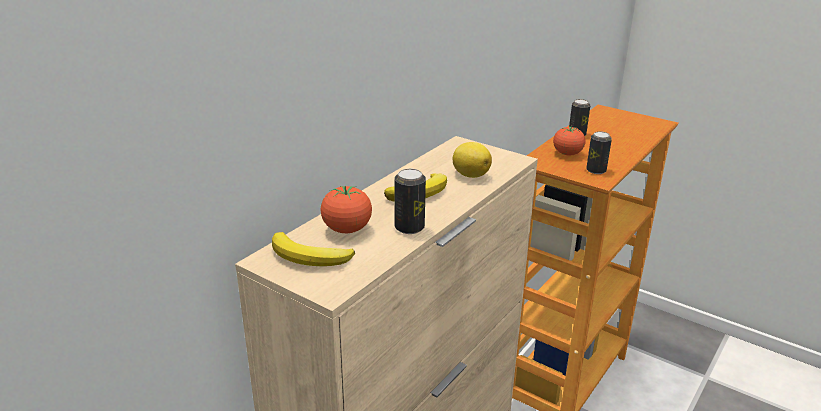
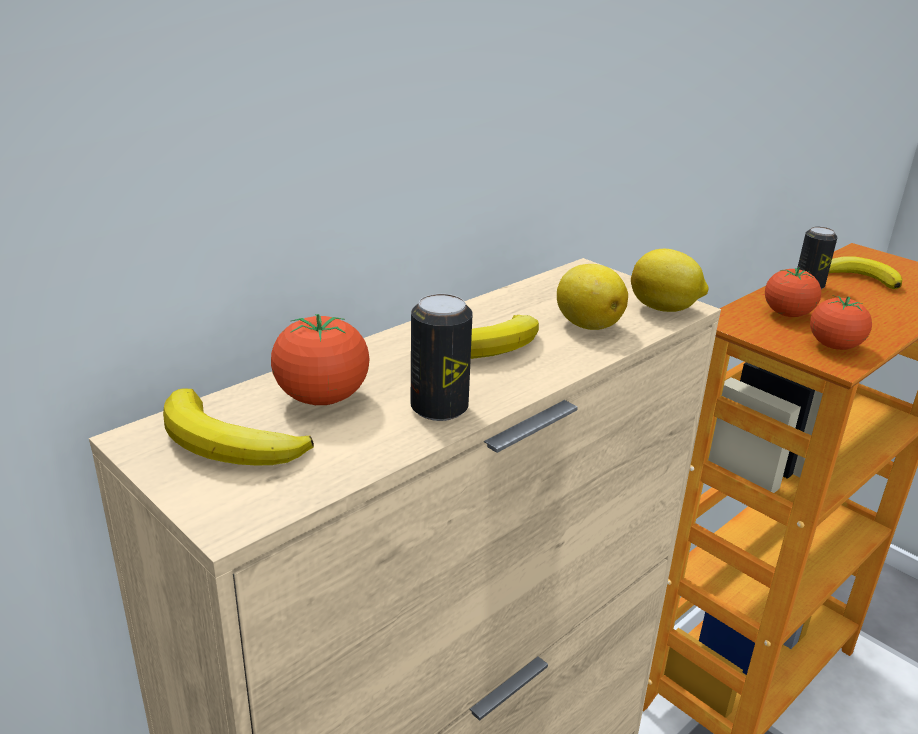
camera: 10 degrees right, 0 degrees up
can [586,131,612,174] -> tomato [810,296,872,350]
none -> lemon [631,249,708,312]
none -> banana [829,256,902,289]

